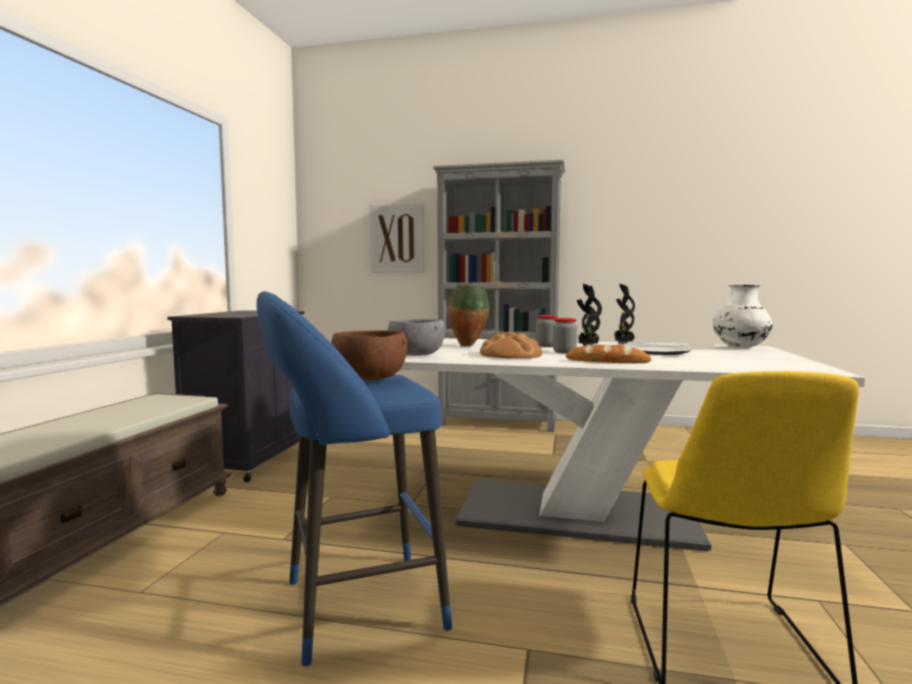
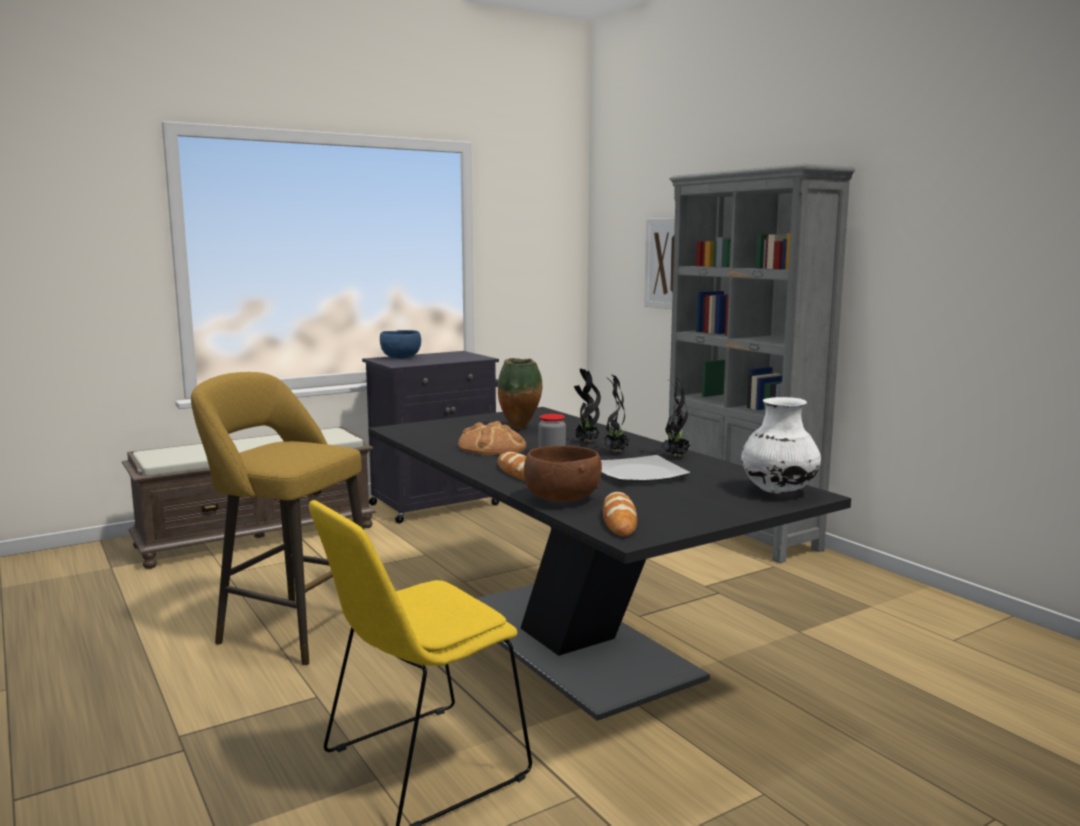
camera: 45 degrees right, 5 degrees up
blue stool [256,291,452,666] -> yellow stool [191,372,364,665]
brown bowl [331,331,407,381] -> brown bowl moved to [524,446,602,502]
grey bowl [388,319,445,356] -> none
white dining table [400,338,865,551] -> black dining table [368,407,851,721]
jar [536,315,557,347] -> potted plant [574,369,601,442]
none -> blue bowl [380,330,421,359]
none -> bread [603,492,637,536]

